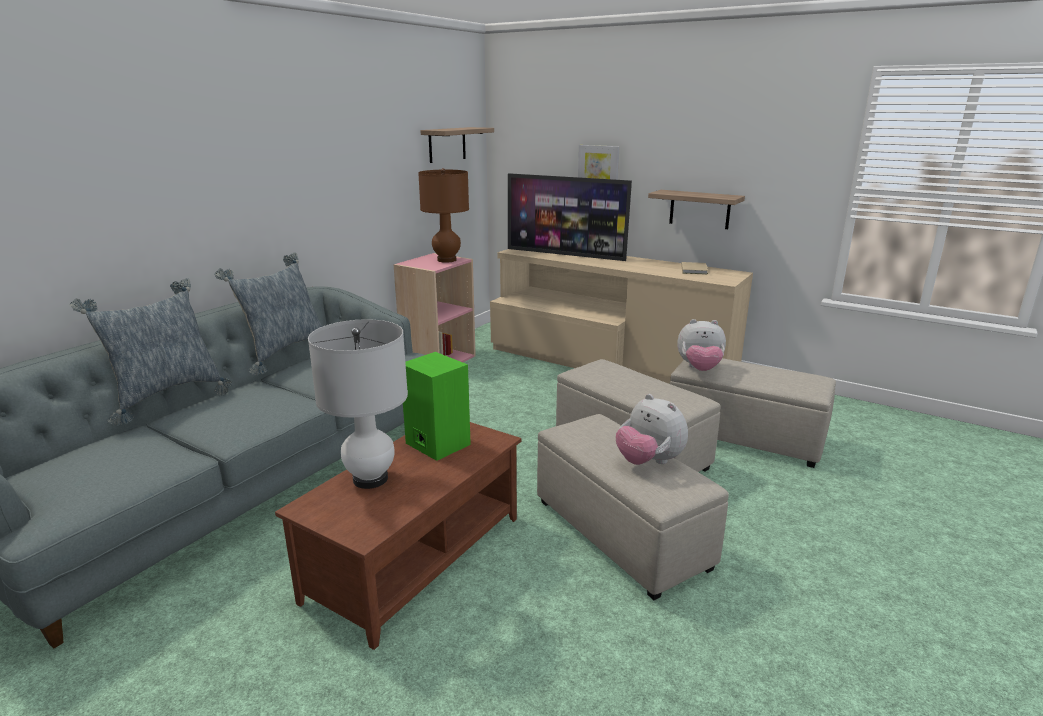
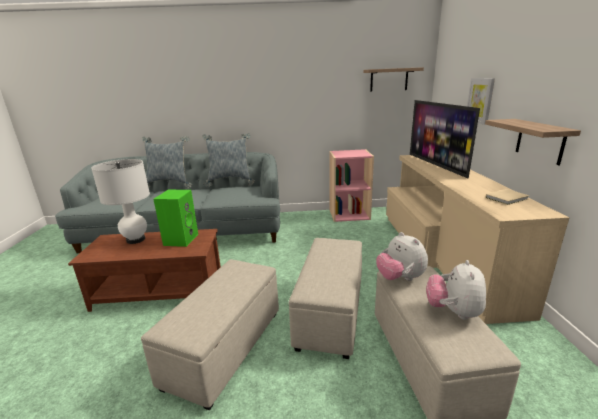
camera: 55 degrees right, 0 degrees up
brown table lamp [418,168,469,263] -> none
plush toy [616,394,688,465] -> plush toy moved to [426,260,486,320]

